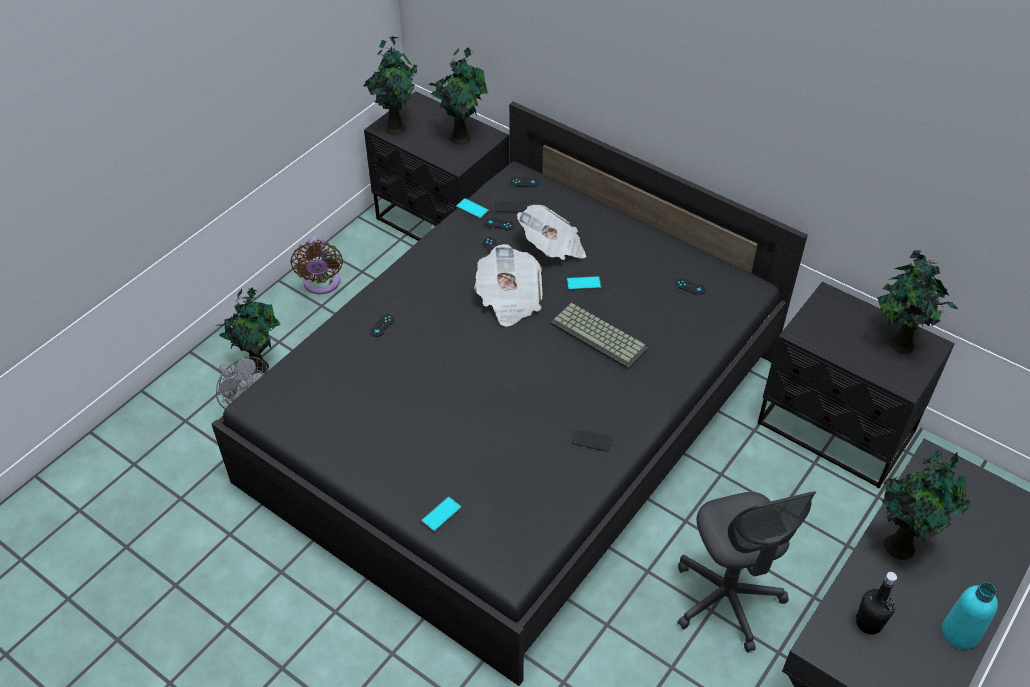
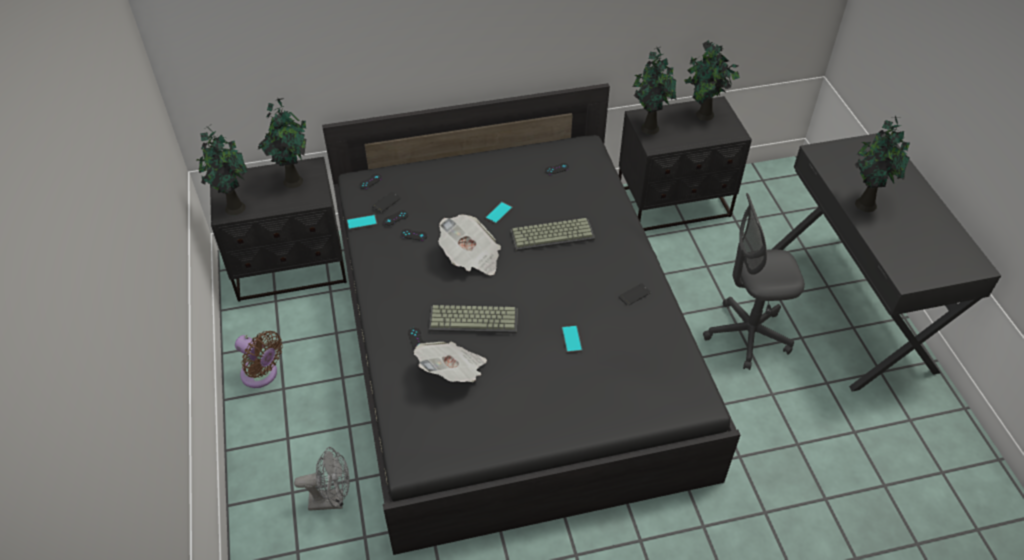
camera: 50 degrees left, 0 degrees up
potted plant [215,288,281,375] -> potted plant moved to [633,47,676,135]
phone [421,496,462,533] -> phone moved to [562,325,582,353]
newspaper [517,205,587,260] -> newspaper moved to [414,342,487,382]
grey office chair [678,491,816,652] -> grey office chair turned 150 degrees clockwise [703,193,805,370]
black bottle [856,572,897,635] -> none
turquoise bottle [942,582,998,649] -> none
none -> keyboard [429,305,518,333]

